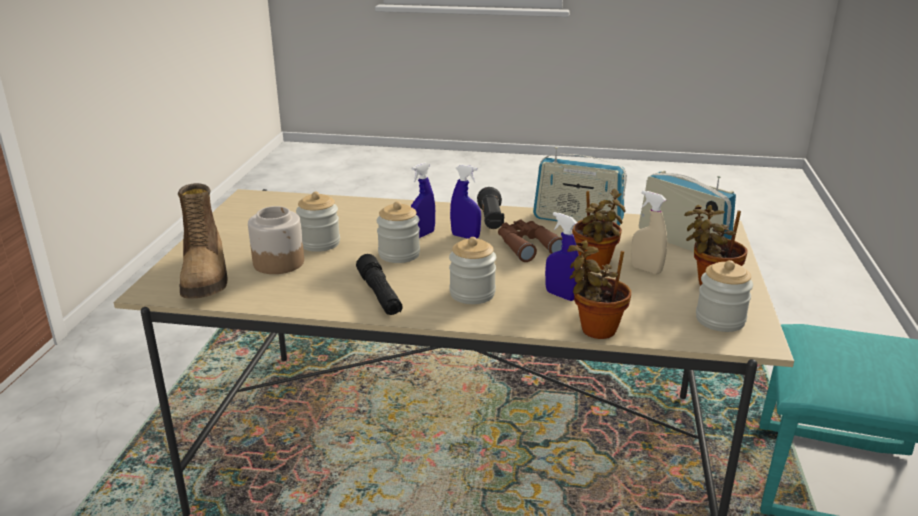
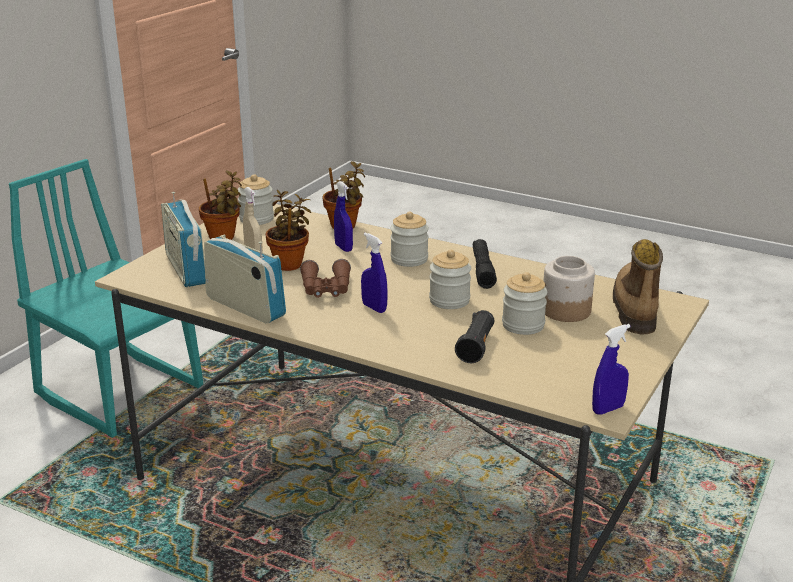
camera: 160 degrees left, 0 degrees up
blue spray bottle [411,162,435,238] -> blue spray bottle moved to [592,324,630,414]
black flashlight [477,187,504,229] -> black flashlight moved to [455,310,494,363]

